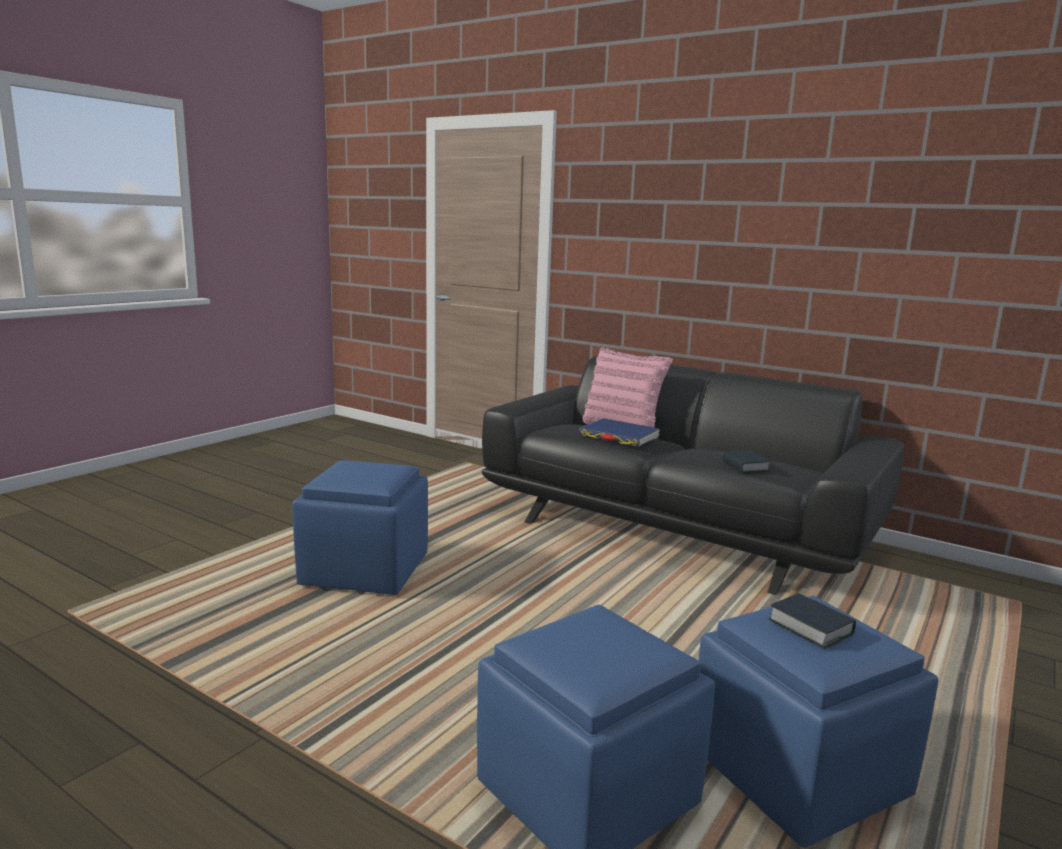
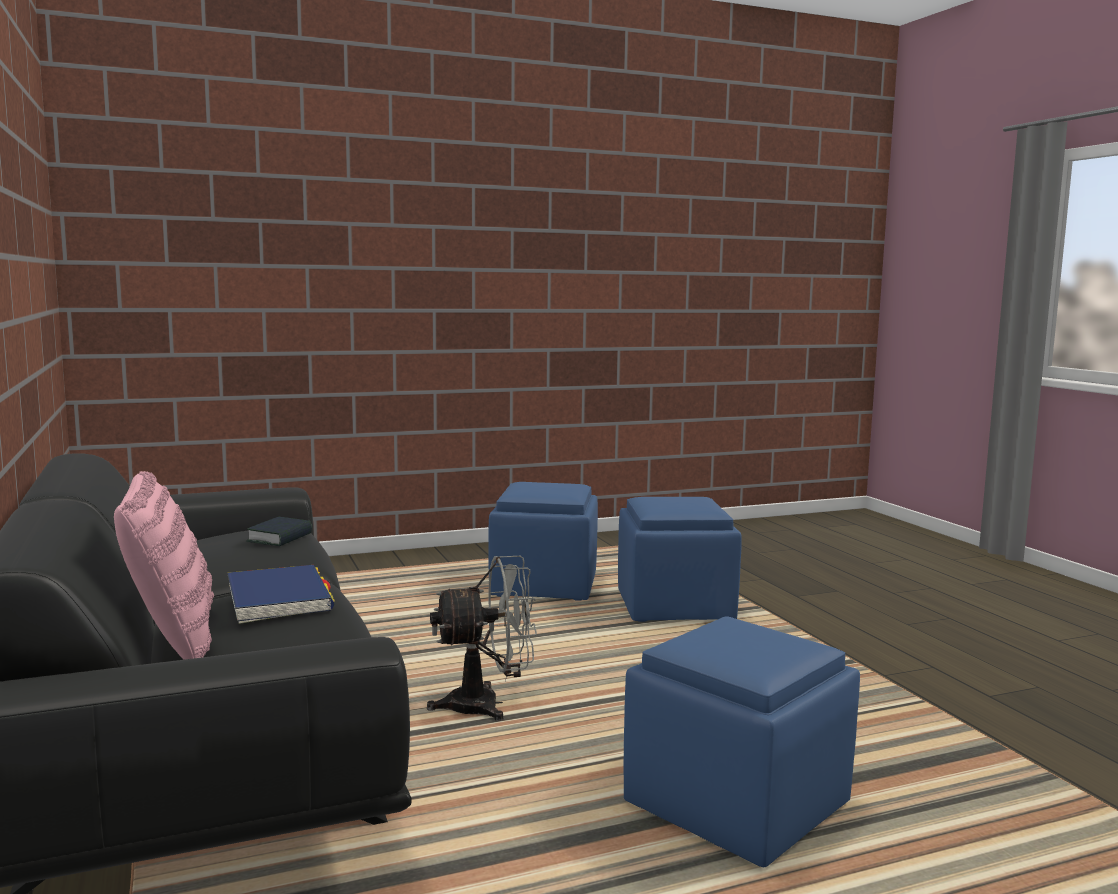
camera: 145 degrees left, 5 degrees down
book [769,593,856,649] -> none
none -> grey fan [427,556,537,721]

